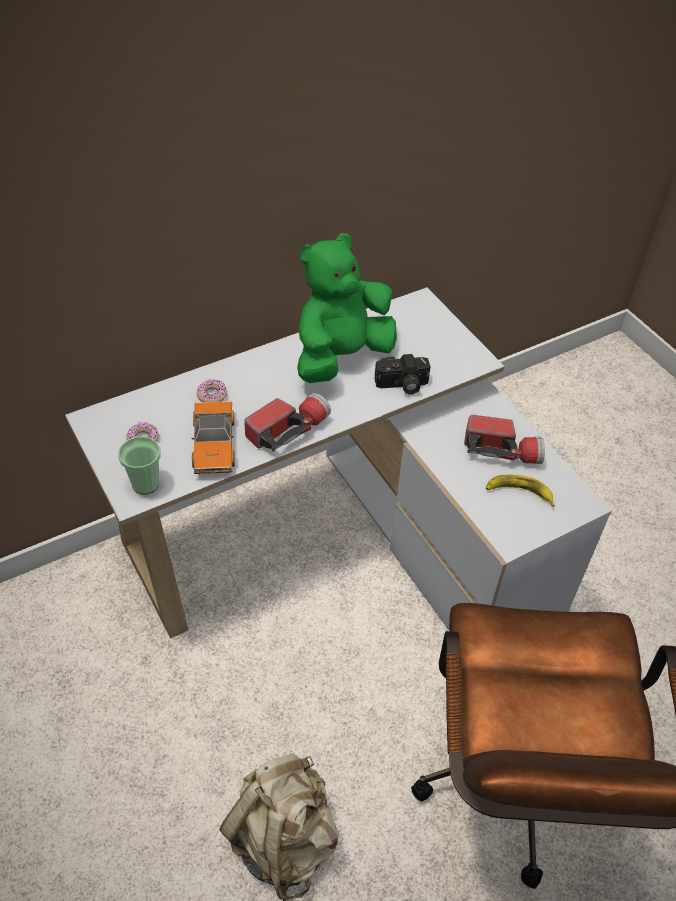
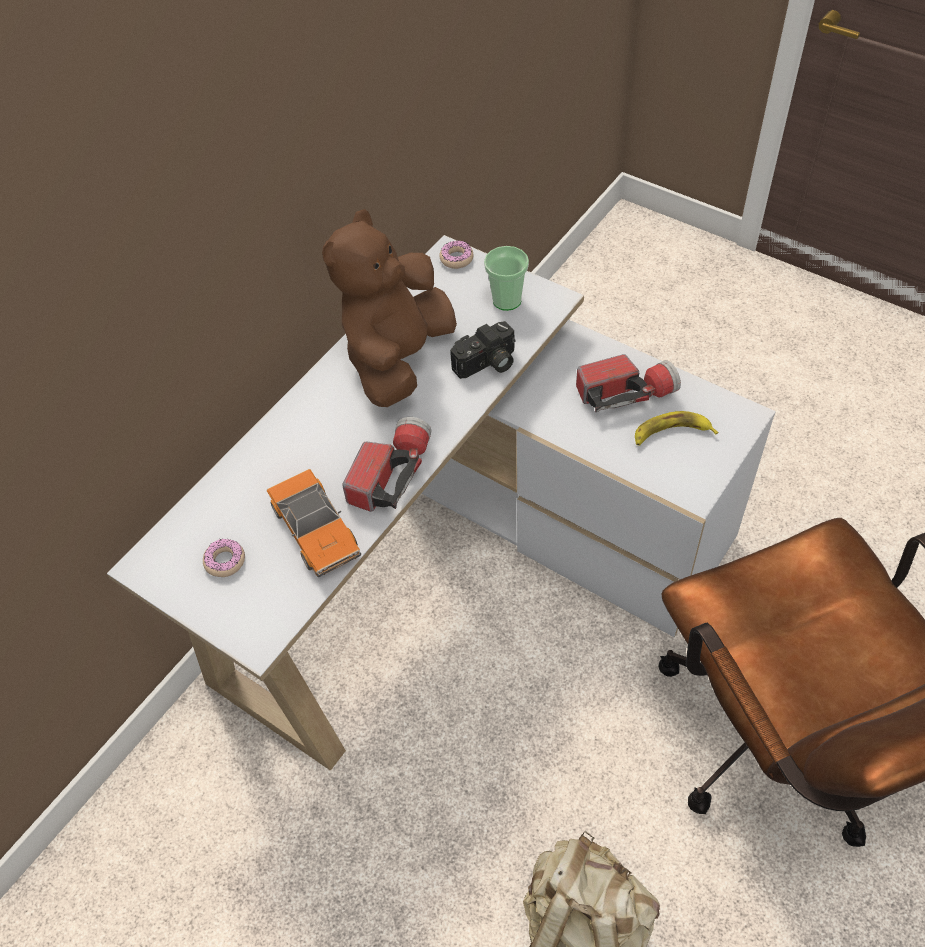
camera: 20 degrees left, 5 degrees up
cup [118,436,161,495] -> cup moved to [484,246,529,311]
donut [197,379,227,402] -> donut moved to [439,240,473,269]
green plush toy [297,233,397,383] -> brown plush toy [322,209,457,407]

